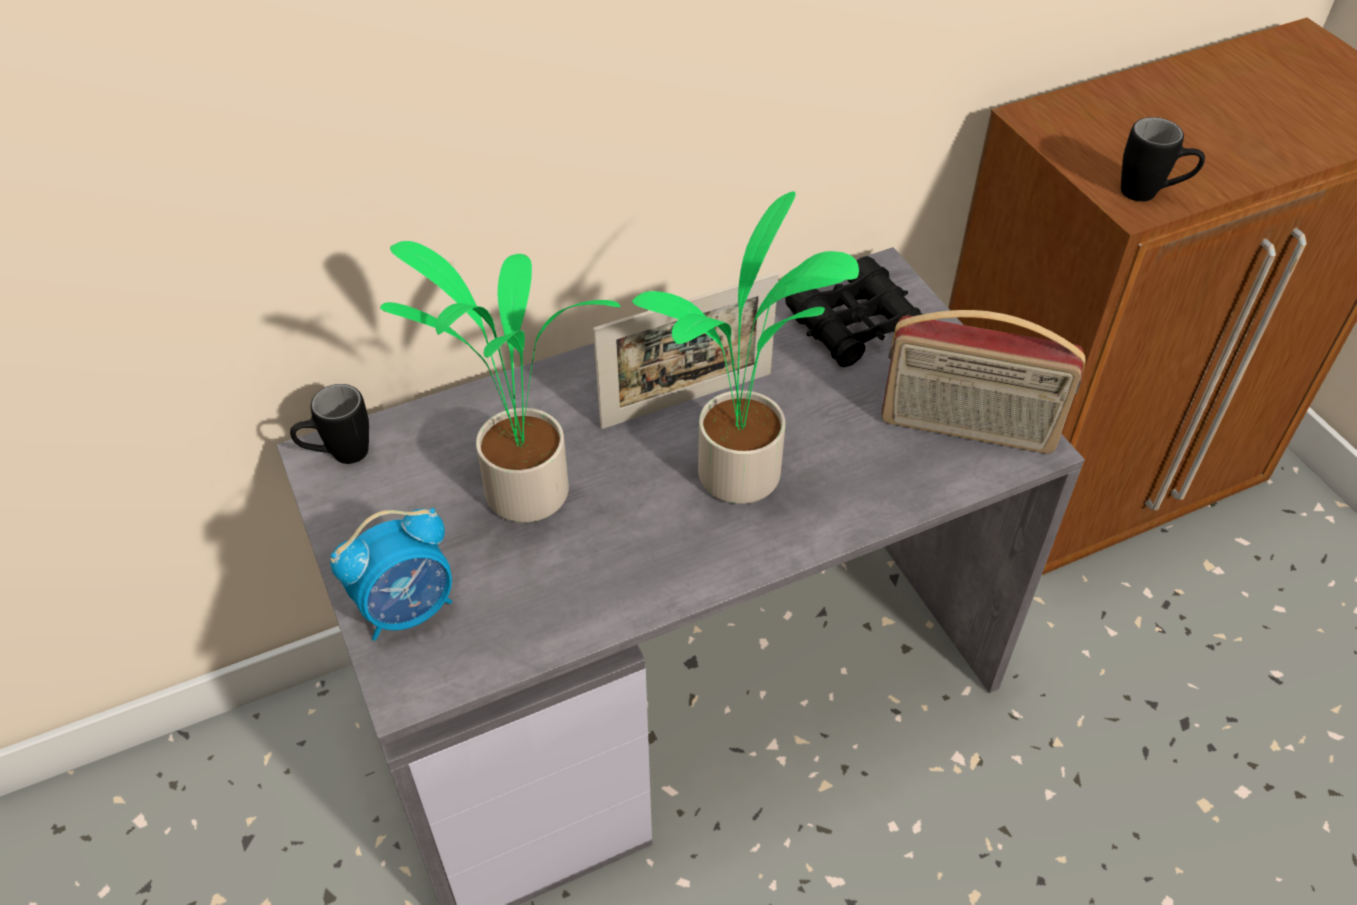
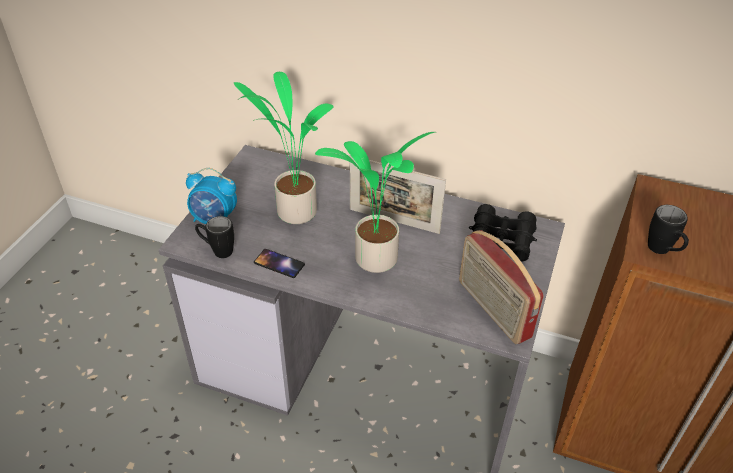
camera: 45 degrees right, 5 degrees down
black mug [290,384,369,464] -> black mug moved to [195,216,234,258]
none -> phone [254,249,305,278]

